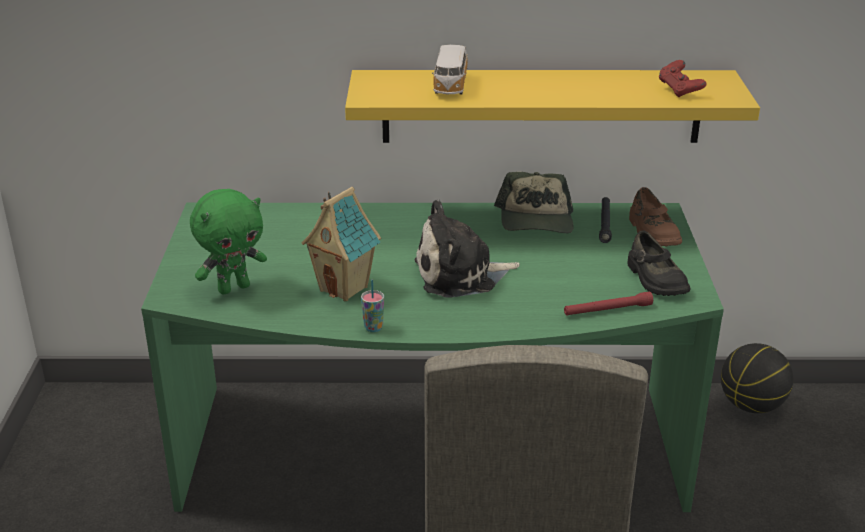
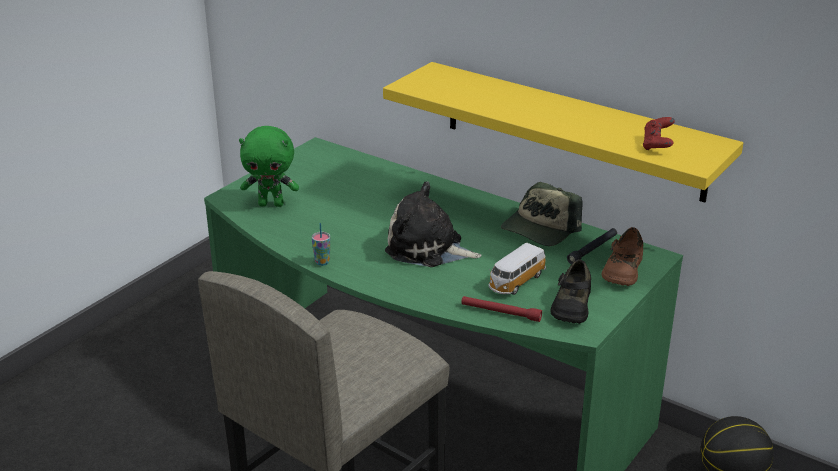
camera: 35 degrees right, 0 degrees up
toy house [302,187,381,301] -> none
toy car [432,45,468,94] -> toy car moved to [489,243,546,295]

